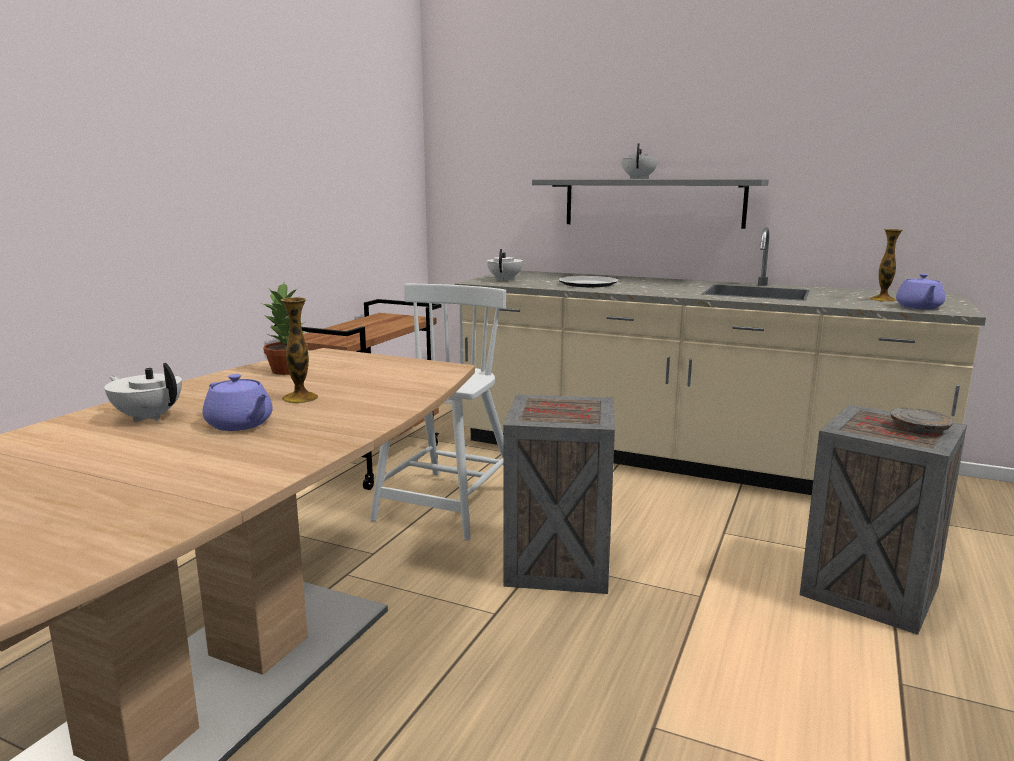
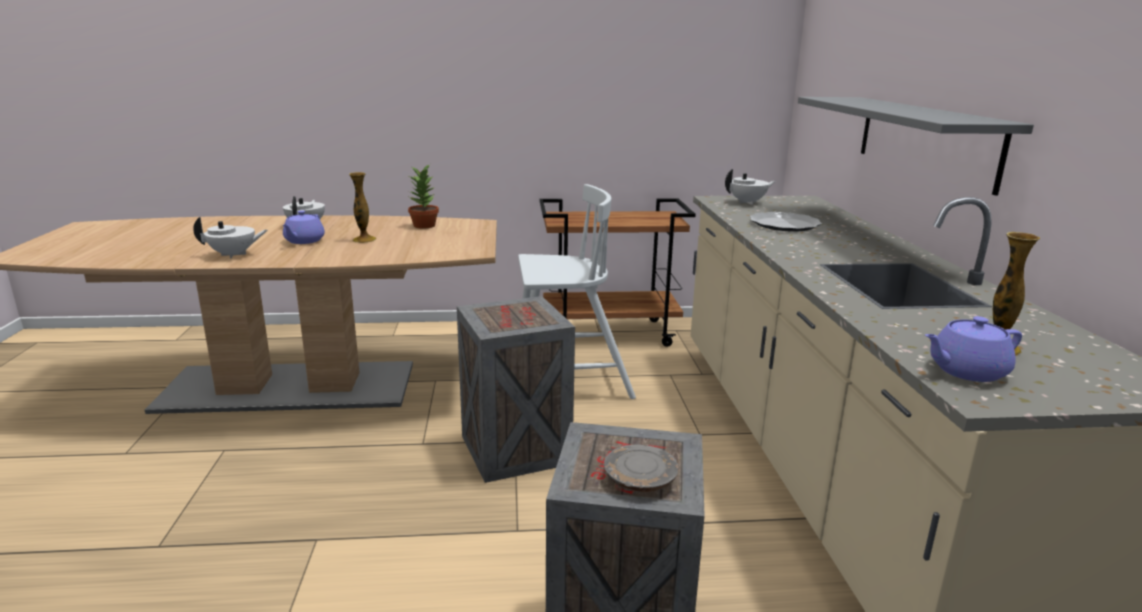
camera: 60 degrees right, 5 degrees up
white teapot [621,143,659,179] -> white teapot moved to [193,217,268,259]

